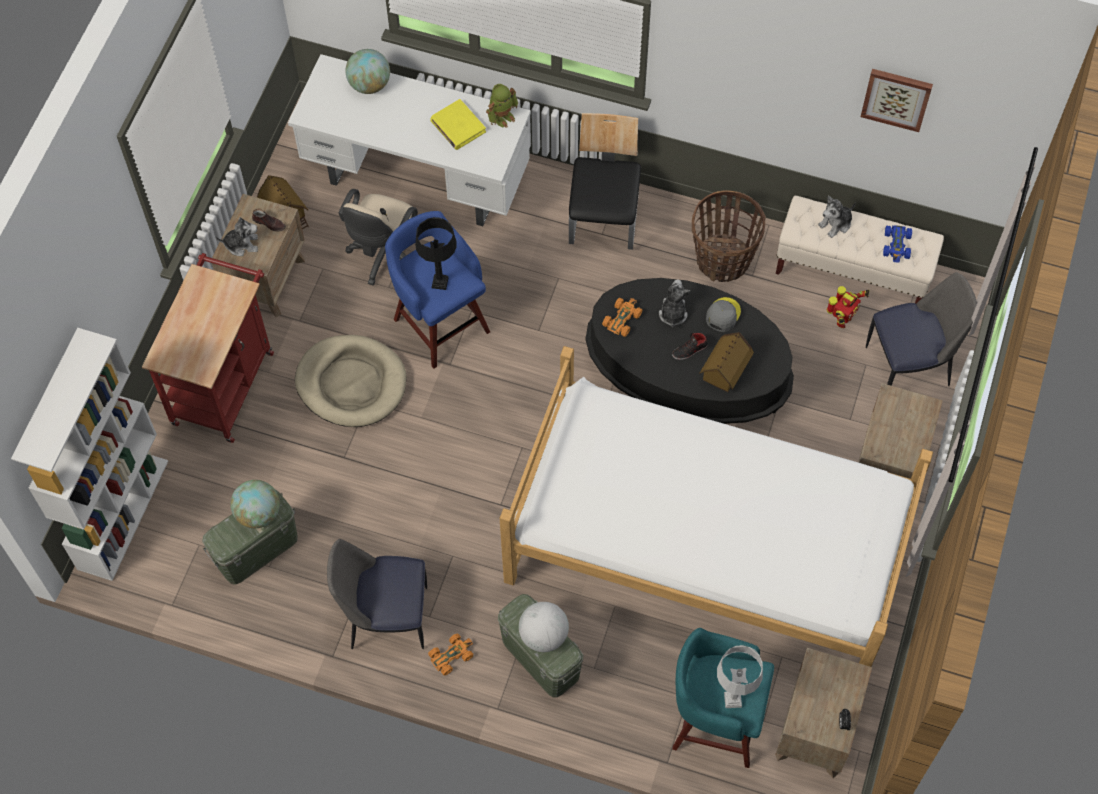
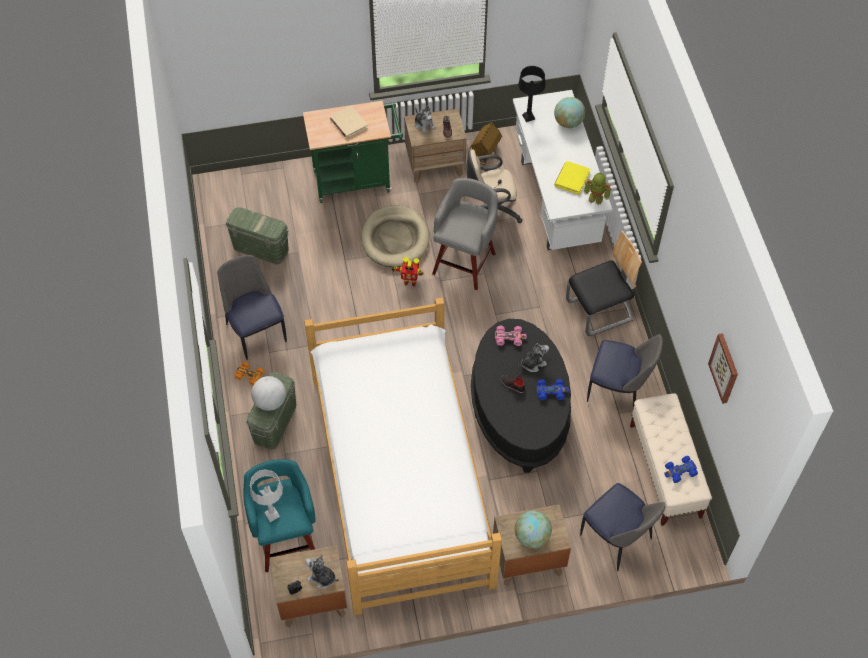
camera: 60 degrees right, 5 degrees down
white bookcase [11,328,168,581] -> none
red cart [142,253,274,443] -> green cart [303,101,403,203]
globe [230,480,280,528] -> globe moved to [515,511,552,548]
blue stool [385,211,490,369] -> grey stool [432,178,498,290]
black table lamp [415,217,456,290] -> black table lamp moved to [518,66,545,122]
orange toy car [602,298,642,337] -> pink toy car [495,326,526,346]
basket [692,190,766,282] -> chair [587,334,663,408]
toy house [699,332,754,392] -> none
grey cap [706,297,741,332] -> blue toy car [537,379,569,400]
plush toy [818,196,856,238] -> plush toy moved to [306,554,339,589]
toy robot [827,286,869,328] -> toy robot moved to [391,257,424,286]
none -> beige book [330,106,368,139]

